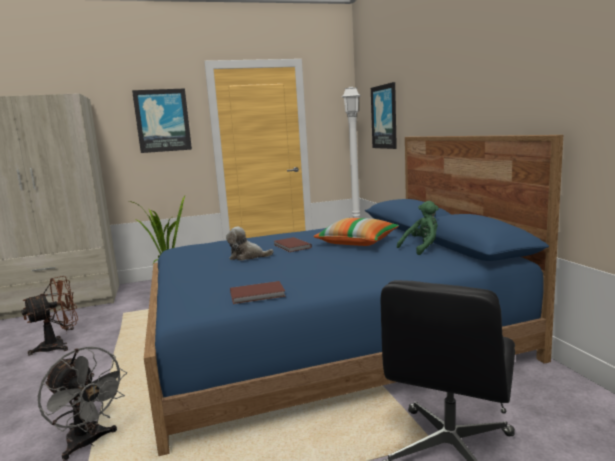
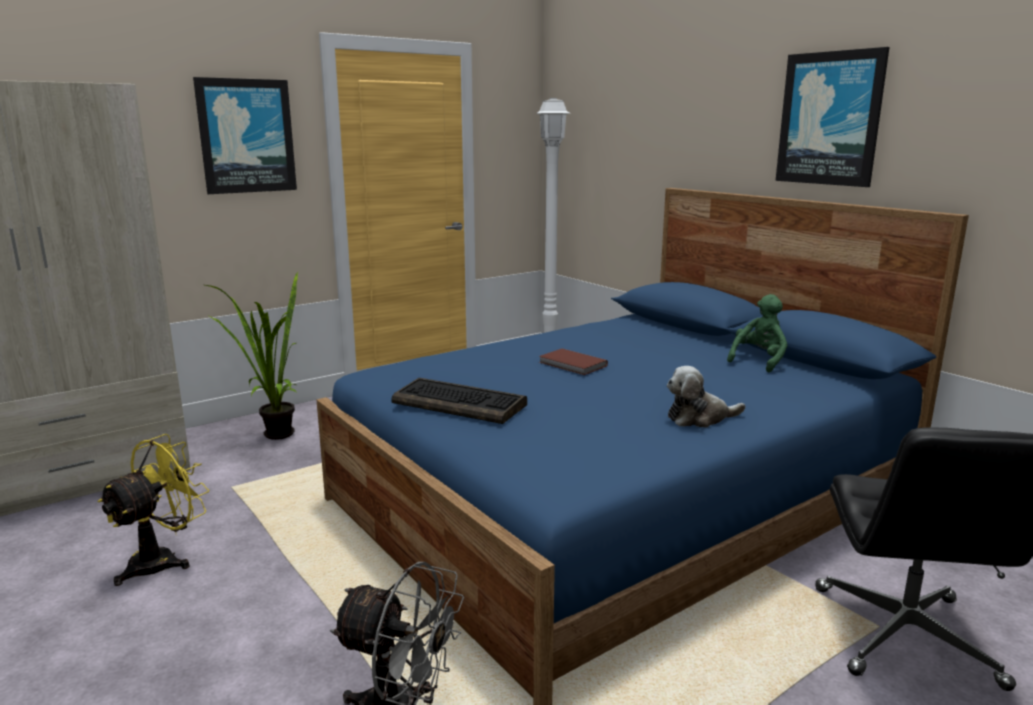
camera: 20 degrees left, 5 degrees up
brown fan [21,276,78,355] -> yellow fan [97,434,209,586]
plush toy [226,227,274,261] -> plush toy moved to [667,366,745,428]
brown book [230,281,286,304] -> none
pillow [313,218,399,246] -> none
picture [371,82,397,149] -> picture moved to [776,47,890,187]
none -> keyboard [391,378,527,424]

